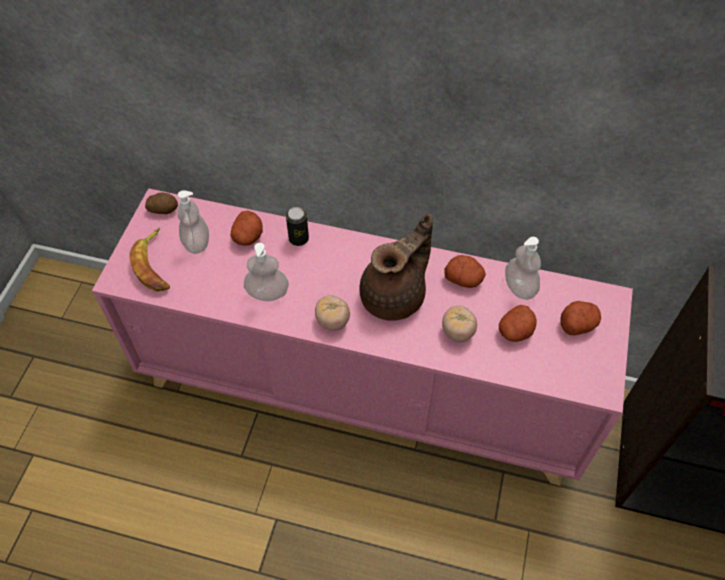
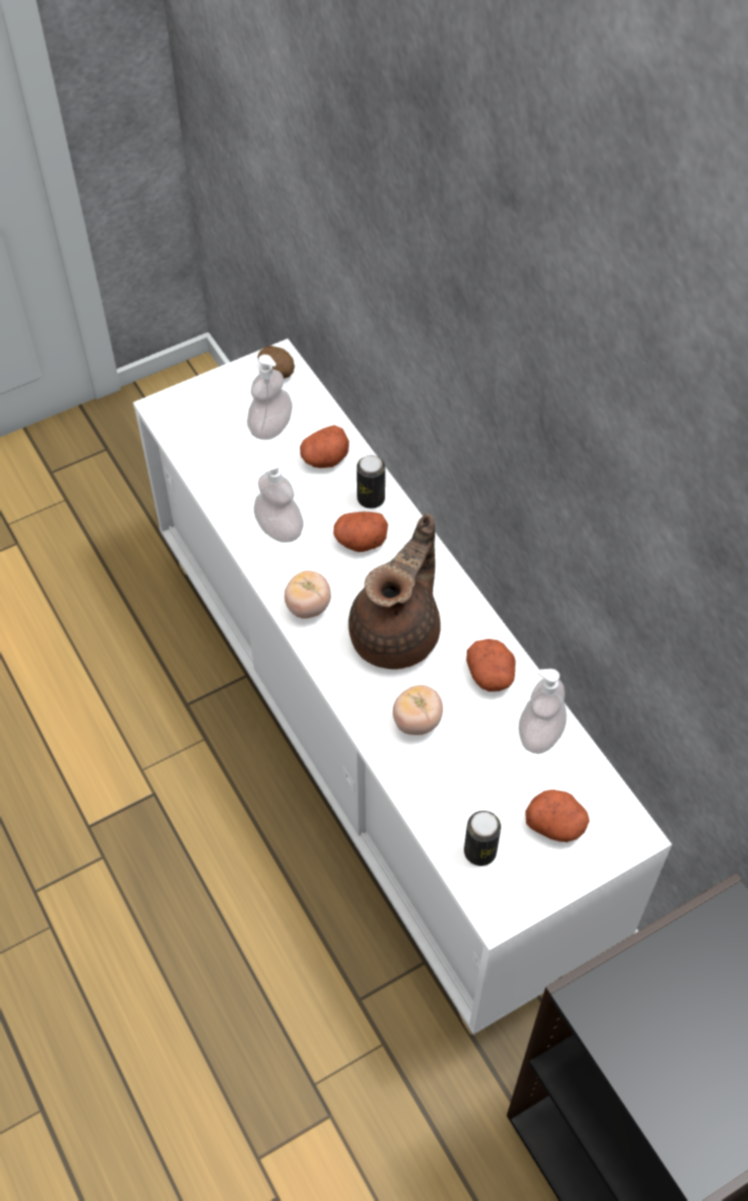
camera: 45 degrees right, 0 degrees up
pink cabinet [92,188,633,486] -> white cabinet [133,338,672,1035]
banana [130,228,170,292] -> none
brown teapot [359,214,433,321] -> brown teapot turned 60 degrees counterclockwise [348,514,441,669]
potato [499,305,537,342] -> potato moved to [333,512,388,552]
none -> can [464,811,501,866]

